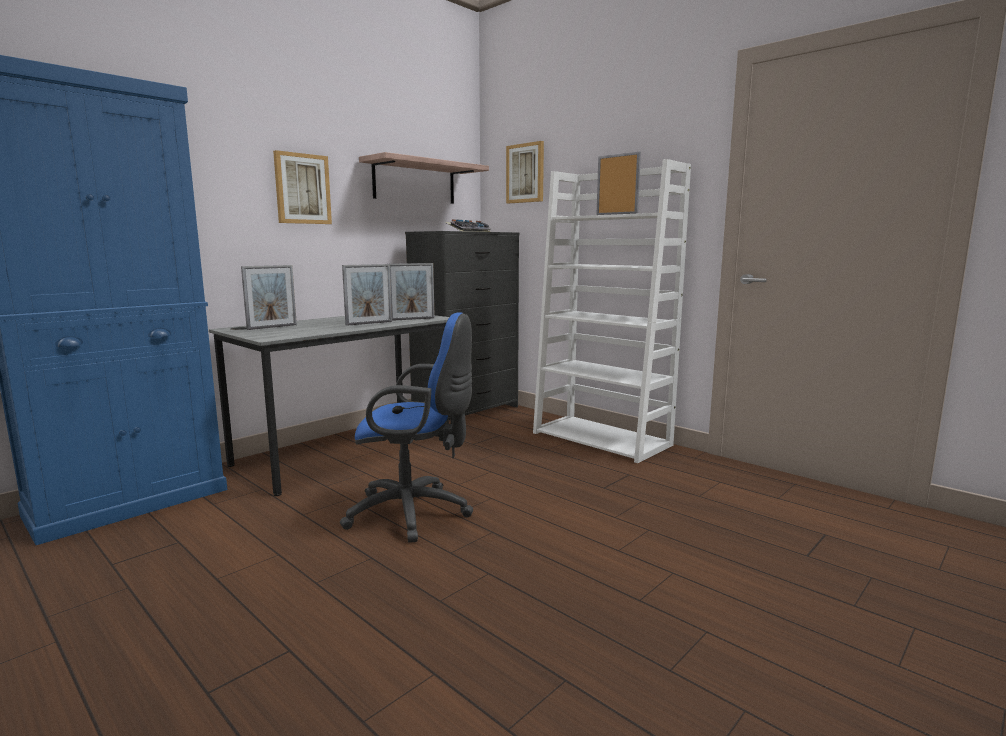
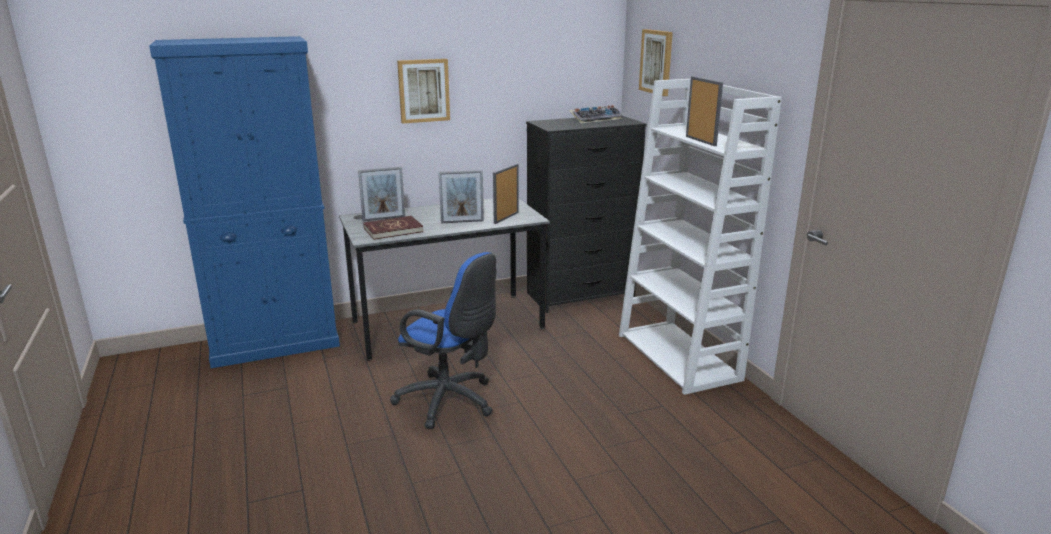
camera: 25 degrees right, 10 degrees up
shelf [359,152,489,204] -> none
picture frame [390,263,435,321] -> picture frame turned 120 degrees clockwise [493,163,519,224]
none -> red book [363,216,423,240]

